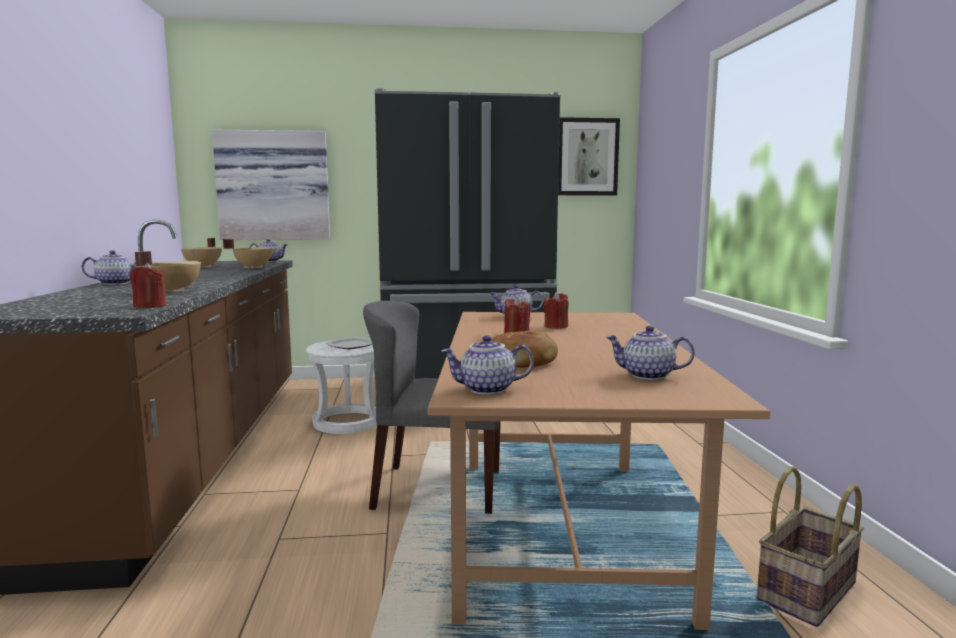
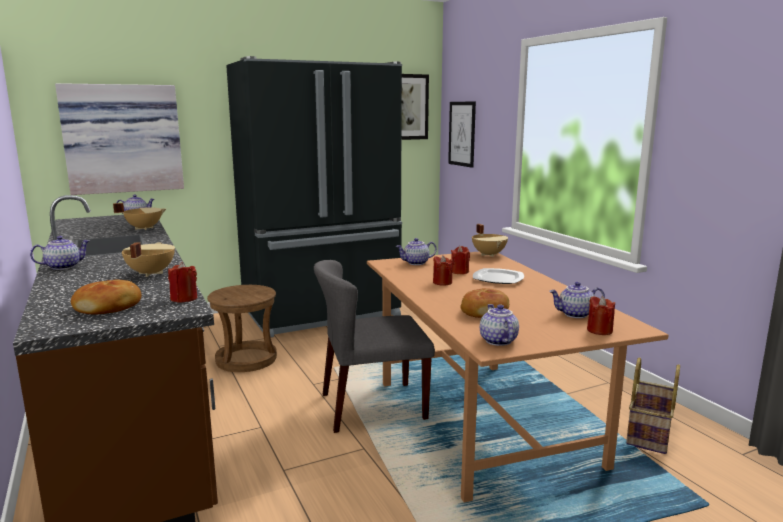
camera: 20 degrees left, 5 degrees up
beige cooking pot [181,238,222,268] -> beige cooking pot moved to [472,224,508,257]
white stool [306,340,377,434] -> brown stool [207,285,277,372]
plate [325,337,372,350] -> plate moved to [473,268,524,284]
teapot [441,335,534,395] -> teapot turned 105 degrees clockwise [480,304,519,346]
none -> bread [71,280,141,315]
none -> picture [448,102,476,168]
none -> red candle [587,296,615,335]

